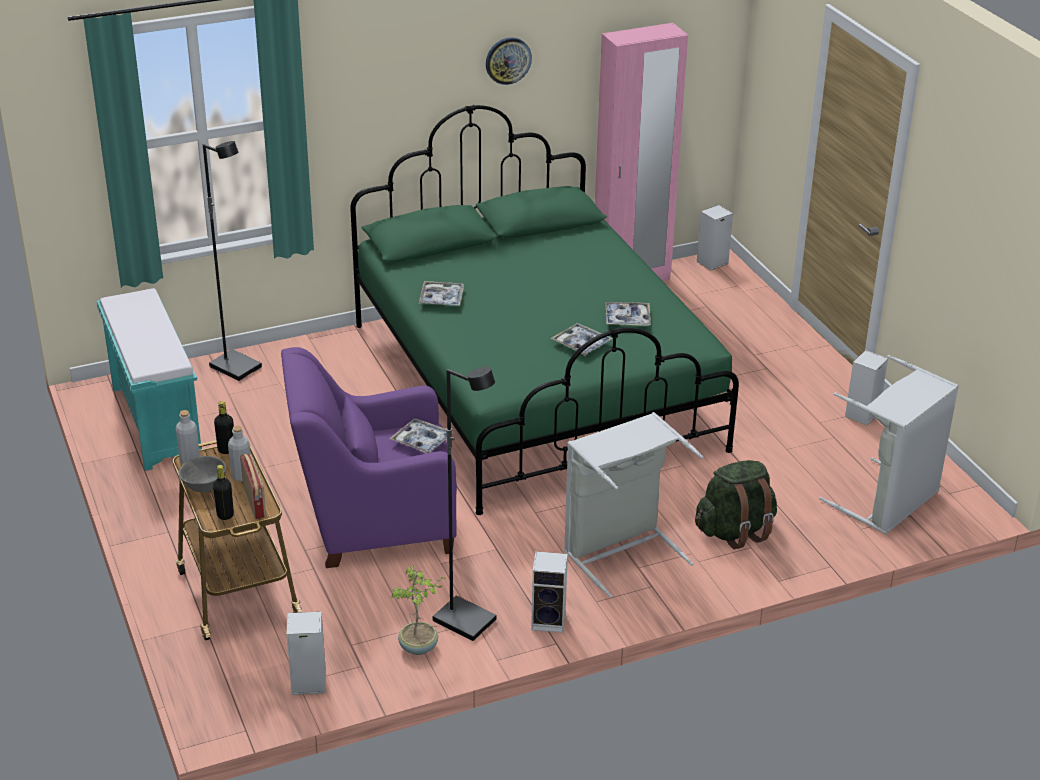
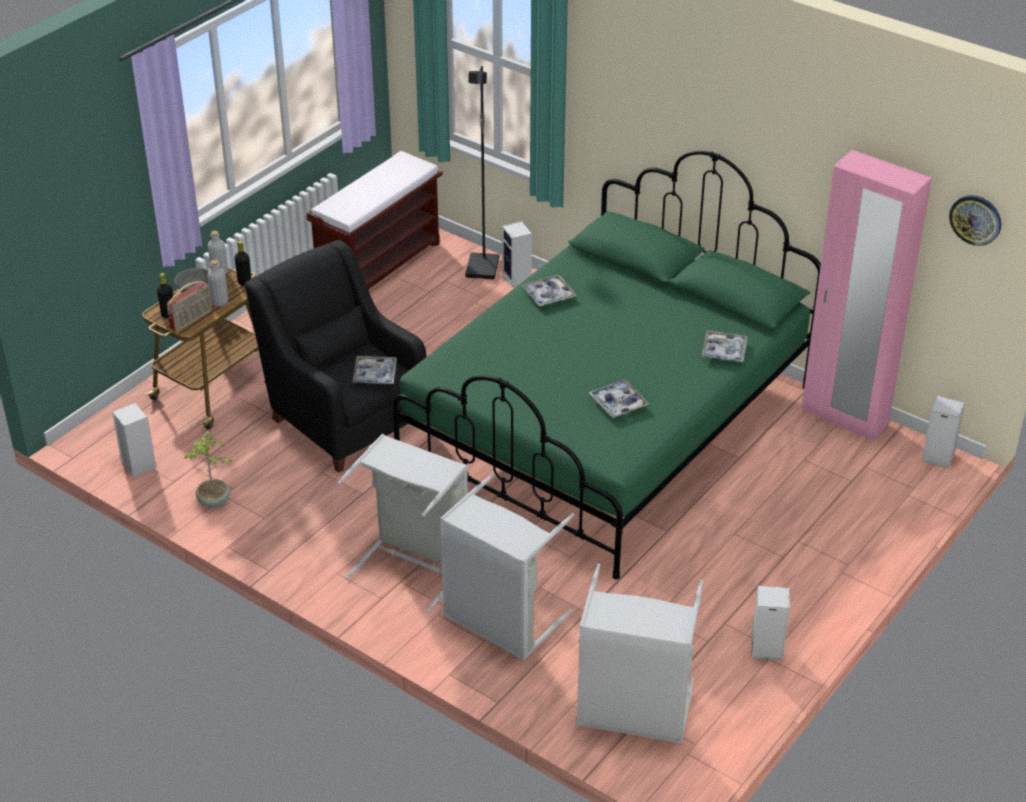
camera: 60 degrees right, 5 degrees up
turquoise bench [97,288,202,471] -> brown bench [307,151,443,289]
purple armchair [281,347,457,568] -> black armchair [245,240,426,473]
black floor lamp [433,367,497,641] -> none
wall clock [486,37,532,85] -> wall clock moved to [949,195,1001,246]
speaker [531,551,568,633] -> speaker moved to [502,221,532,287]
tray [550,323,612,355] -> tray moved to [702,331,748,362]
green backpack [695,460,777,549] -> grey laundry basket [440,473,575,661]

